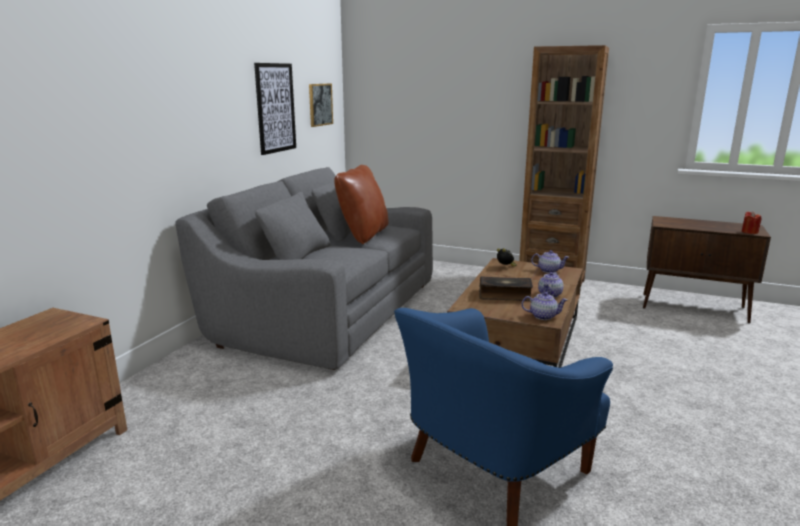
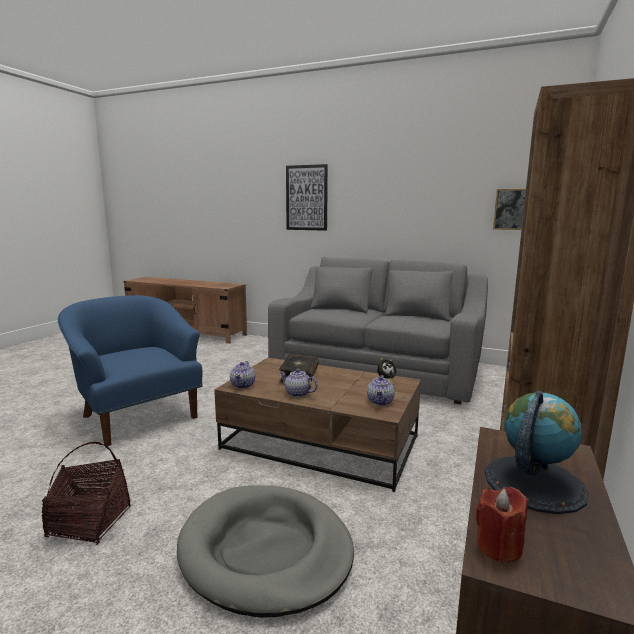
camera: 90 degrees right, 5 degrees down
picture [254,63,296,155] -> picture moved to [286,164,328,231]
brown pillow [334,165,388,244] -> none
none -> basket [42,442,130,545]
none -> grey dog bed [177,485,354,618]
none -> globe [485,391,589,514]

